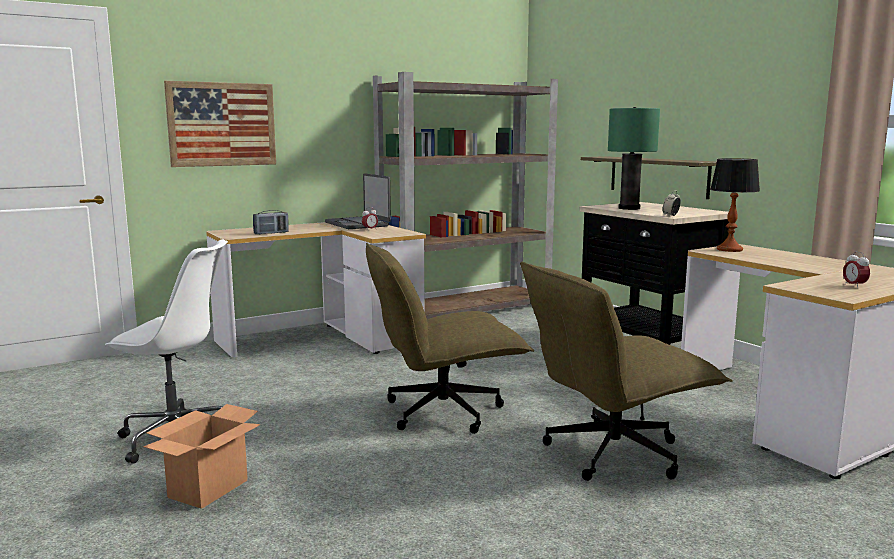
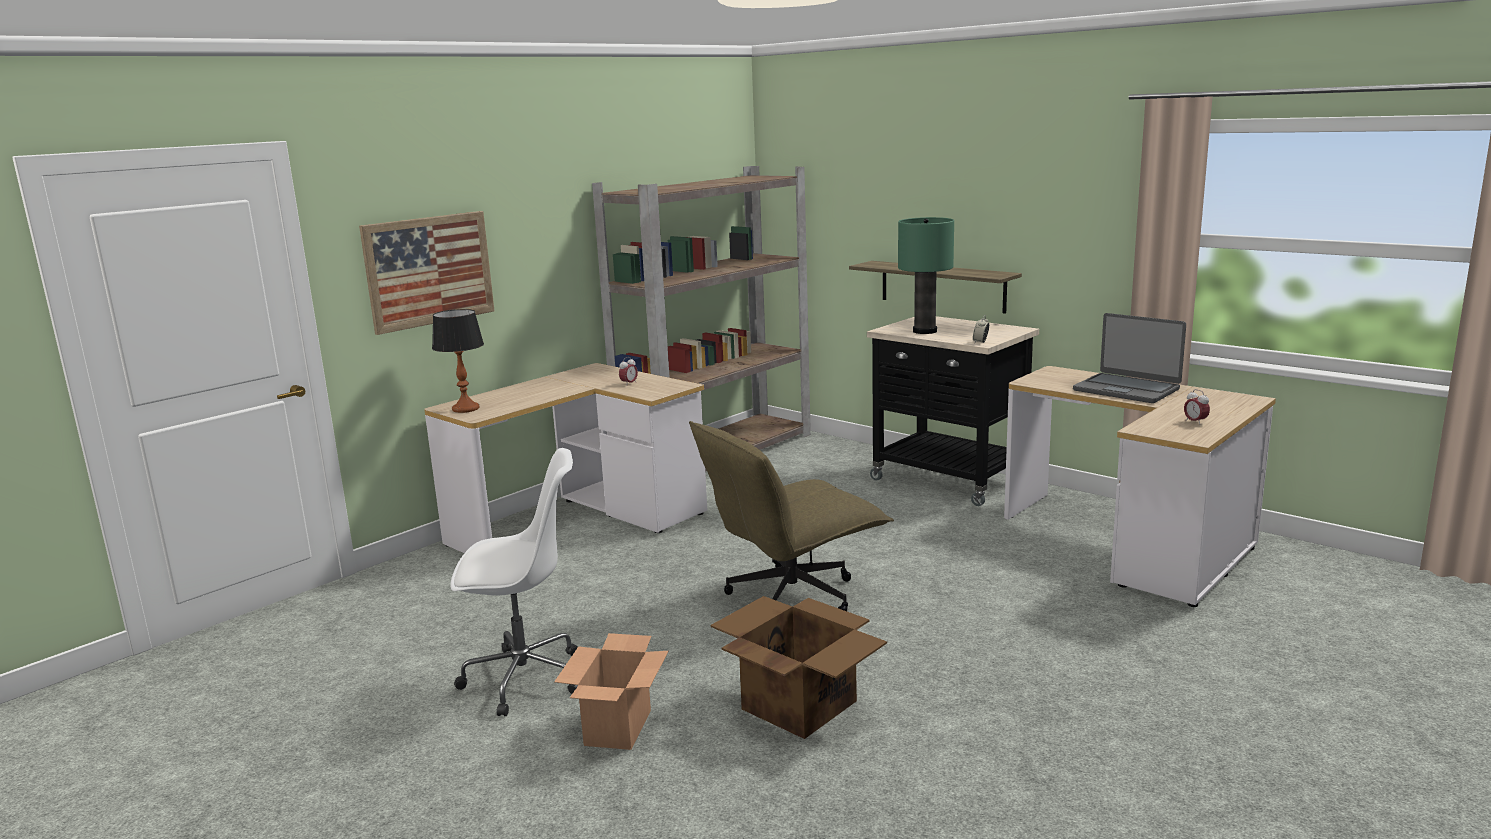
camera: 15 degrees left, 5 degrees up
radio [253,210,289,235] -> none
laptop [325,173,391,229] -> laptop moved to [1073,313,1186,403]
beige office chair [520,262,733,481] -> none
table lamp [710,158,760,252] -> table lamp moved to [432,309,484,413]
none -> cardboard box [711,596,887,739]

